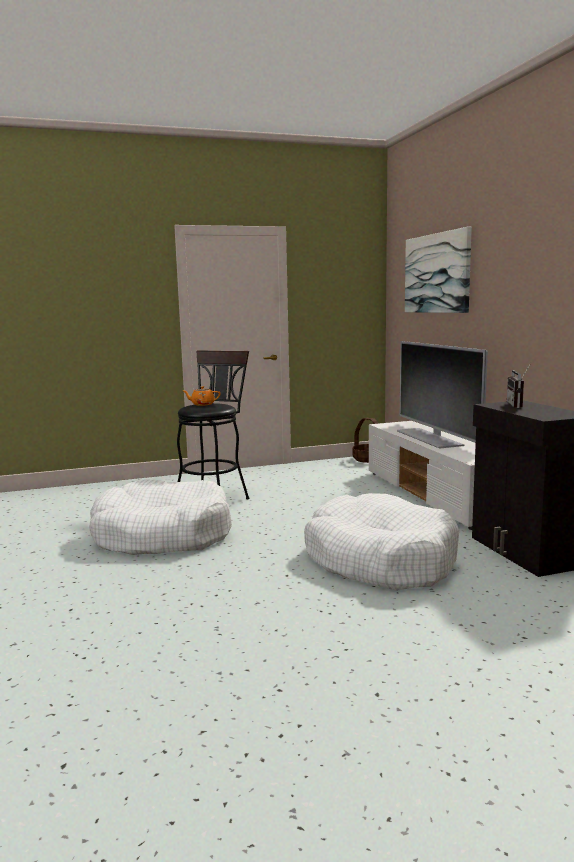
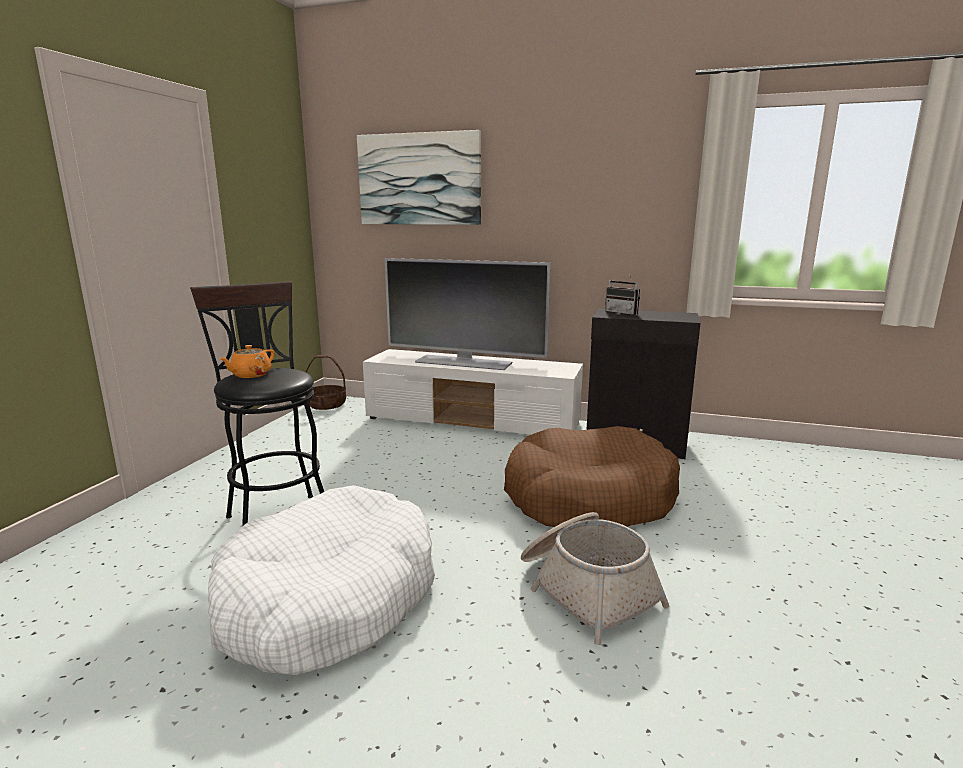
camera: 55 degrees left, 5 degrees up
white dog bed [304,493,459,591] -> brown dog bed [504,426,680,527]
none -> basket [521,512,669,645]

